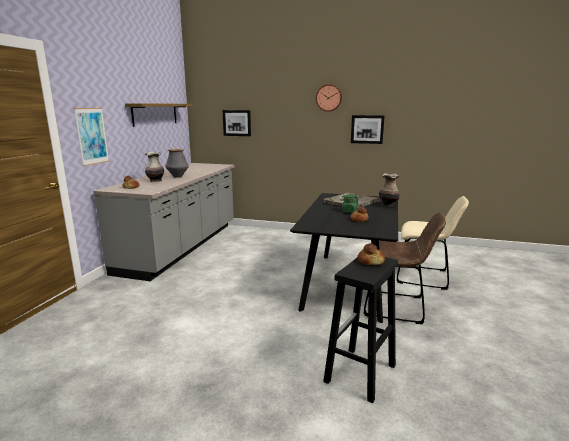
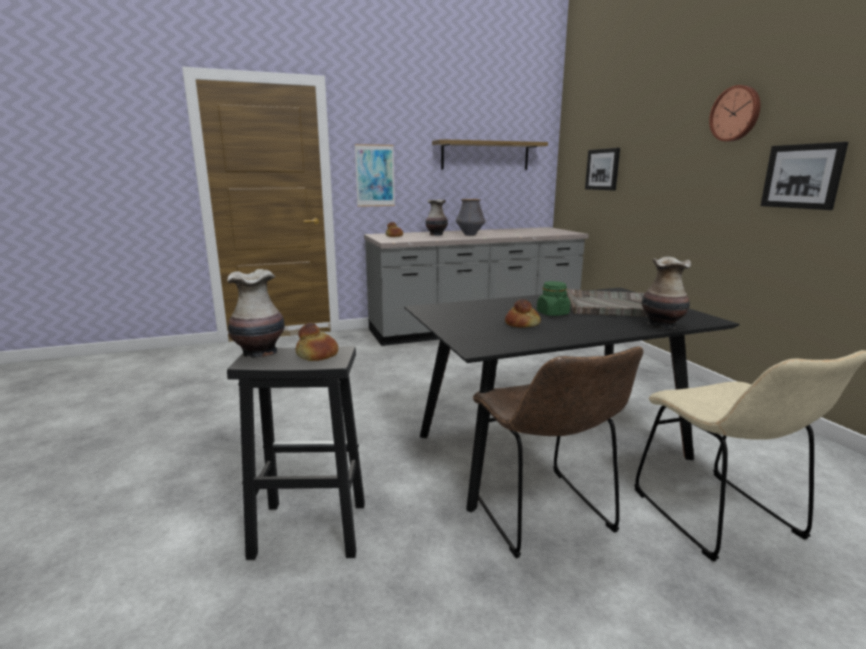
camera: 55 degrees right, 0 degrees up
none -> vase [227,269,285,358]

